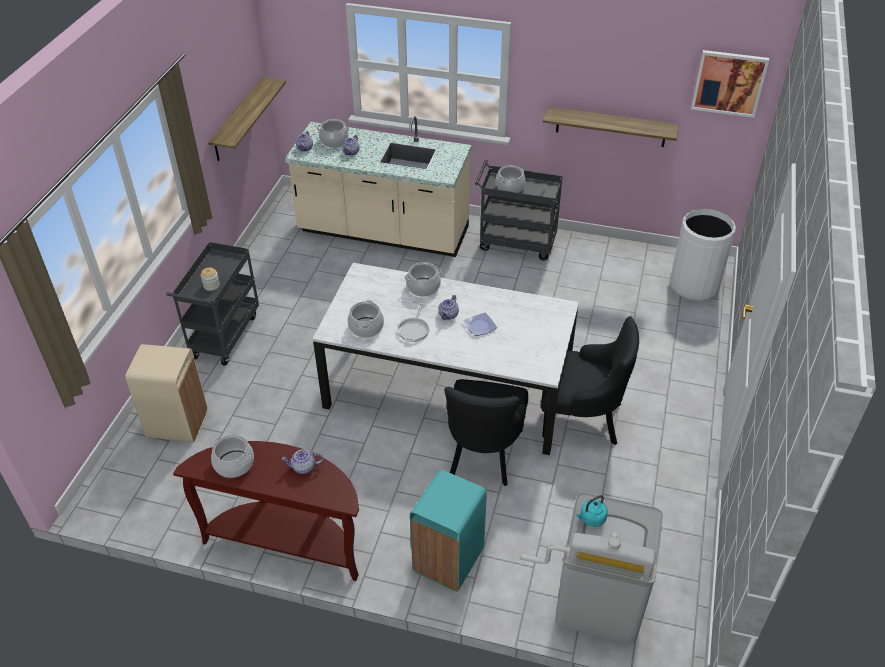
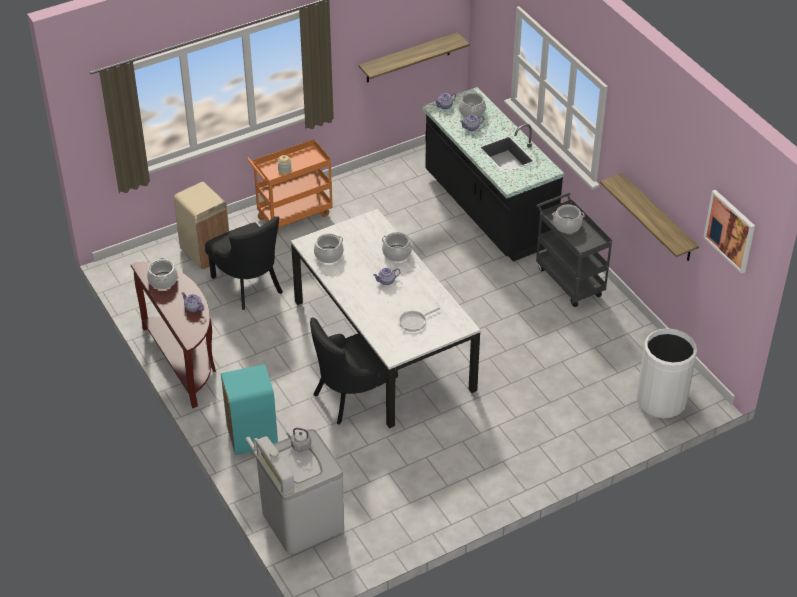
camera: 45 degrees right, 0 degrees up
grey cart [167,242,259,366] -> orange cart [247,139,333,233]
beige counter [285,116,472,257] -> black counter [422,87,564,262]
frying pan [397,304,430,342] -> frying pan moved to [398,308,440,332]
plate [463,313,497,336] -> none
black chair [541,316,639,445] -> black chair moved to [205,216,283,310]
turquoise kettle [576,495,608,527] -> grey kettle [286,428,311,452]

